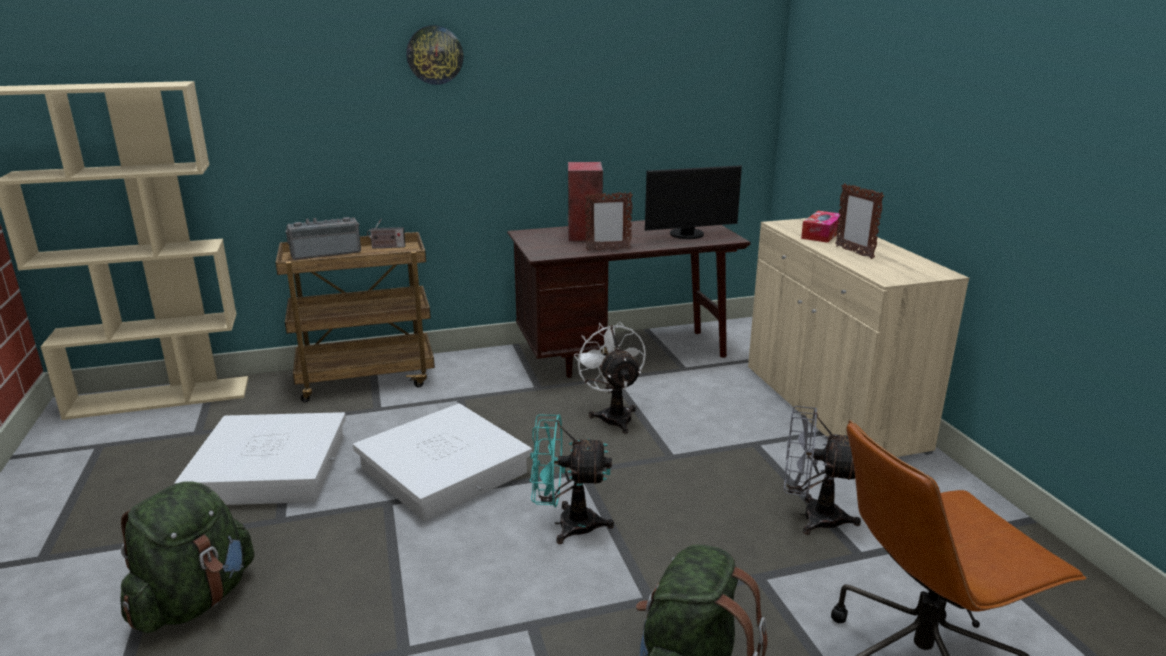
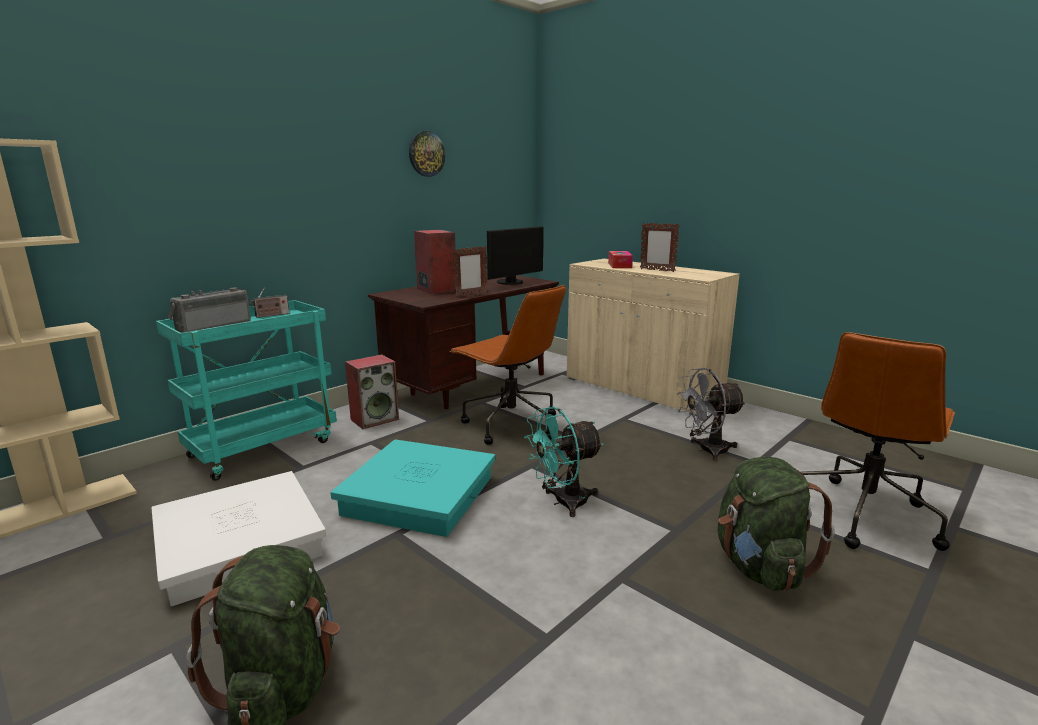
camera: 30 degrees left, 5 degrees down
brown cart [275,232,435,402] -> turquoise cart [156,300,337,481]
white storage box [353,403,532,521] -> turquoise storage box [330,439,495,537]
wall clock [406,25,463,85] -> wall clock moved to [409,131,445,177]
white fan [574,322,646,434] -> brown office chair [449,285,566,445]
none -> speaker [345,354,399,429]

